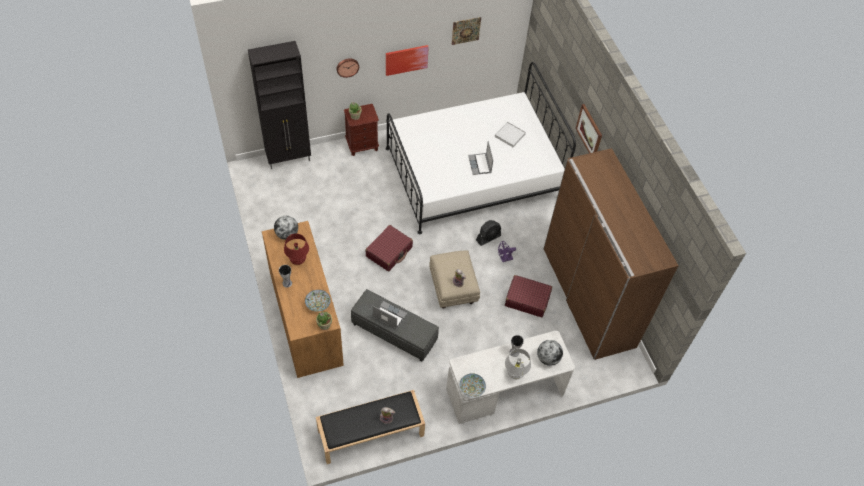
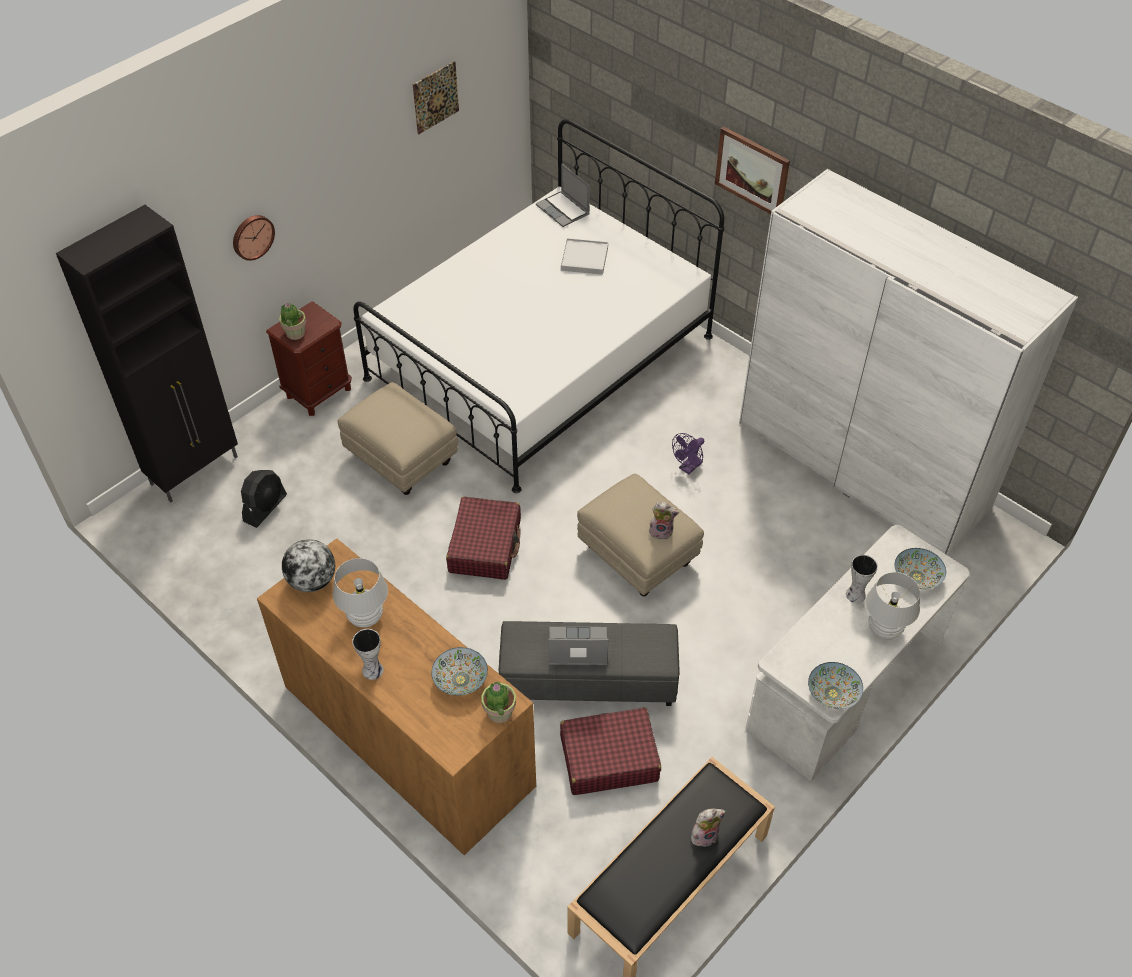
camera: 25 degrees left, 5 degrees down
red table lamp [284,234,309,265] -> white table lamp [333,558,388,628]
picture [386,45,429,76] -> none
laptop [468,141,493,175] -> laptop moved to [536,164,590,227]
black fan [476,220,501,246] -> black fan moved to [241,470,287,528]
red suitcase [505,275,552,317] -> red suitcase moved to [560,707,661,795]
globe [537,340,563,366] -> bowl [895,548,946,589]
brown wardrobe [544,148,679,360] -> white wardrobe [739,169,1078,555]
none -> beige ottoman [337,382,458,495]

